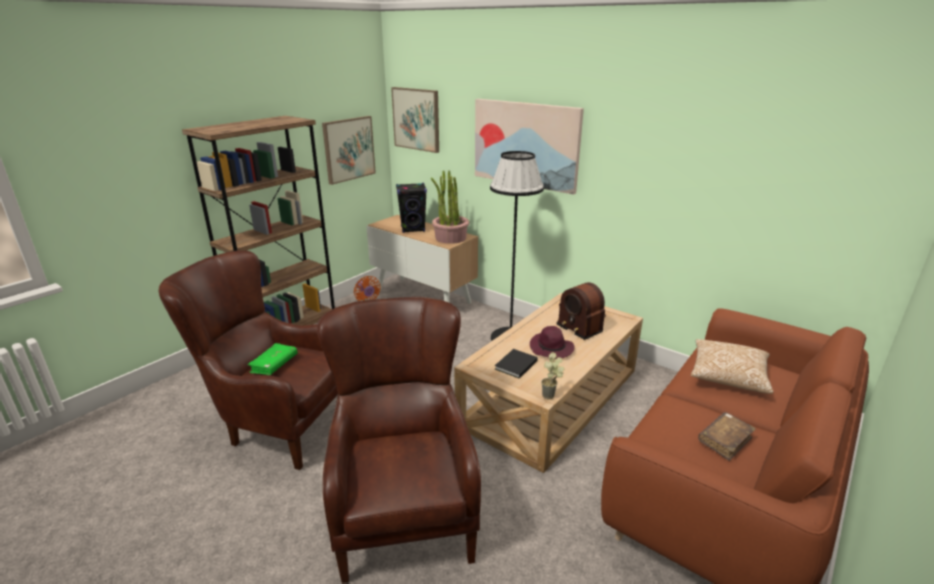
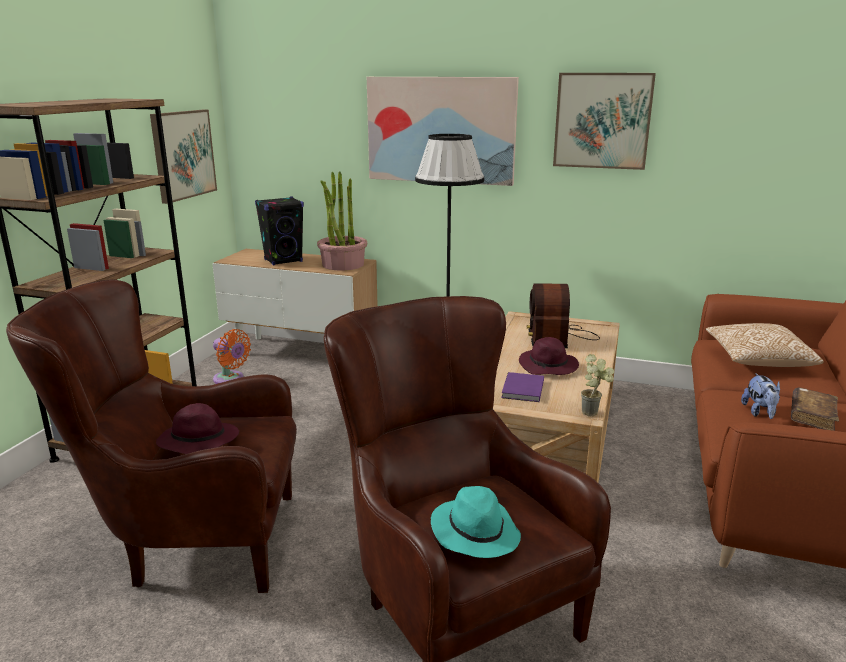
camera: 20 degrees left, 5 degrees down
green book [247,343,298,375] -> purple hat [156,403,239,454]
picture [391,87,439,153] -> picture moved to [553,73,656,170]
black book [495,349,538,379] -> purple book [501,372,544,402]
radio [556,282,606,340] -> radio turned 60 degrees clockwise [527,283,600,348]
none -> turquoise hat [431,486,521,558]
none -> plush toy [741,373,780,419]

